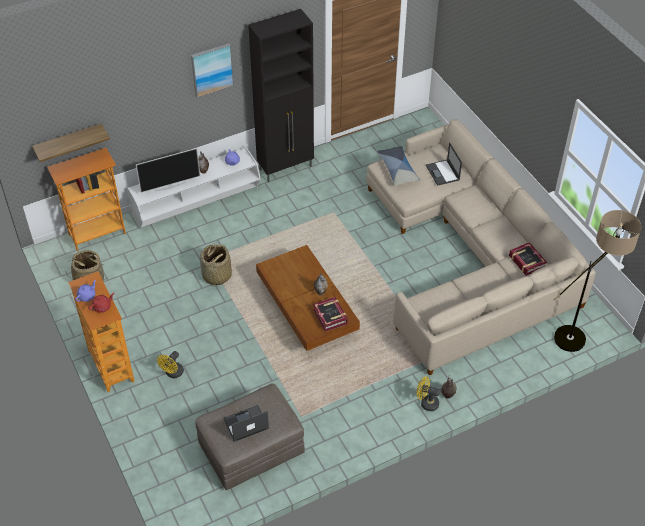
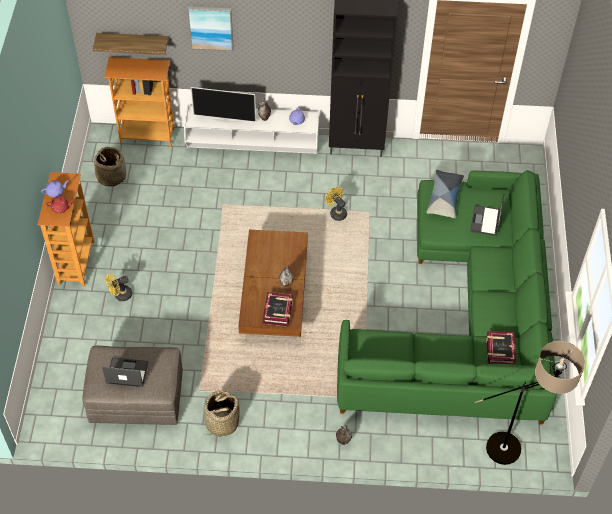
camera: 30 degrees right, 5 degrees up
picture [191,43,234,98] -> picture moved to [187,6,234,51]
basket [200,243,232,286] -> basket moved to [204,390,240,437]
beige sofa [366,119,596,375] -> green sofa [337,170,557,425]
yellow fan [417,377,440,411] -> yellow fan moved to [325,187,347,221]

